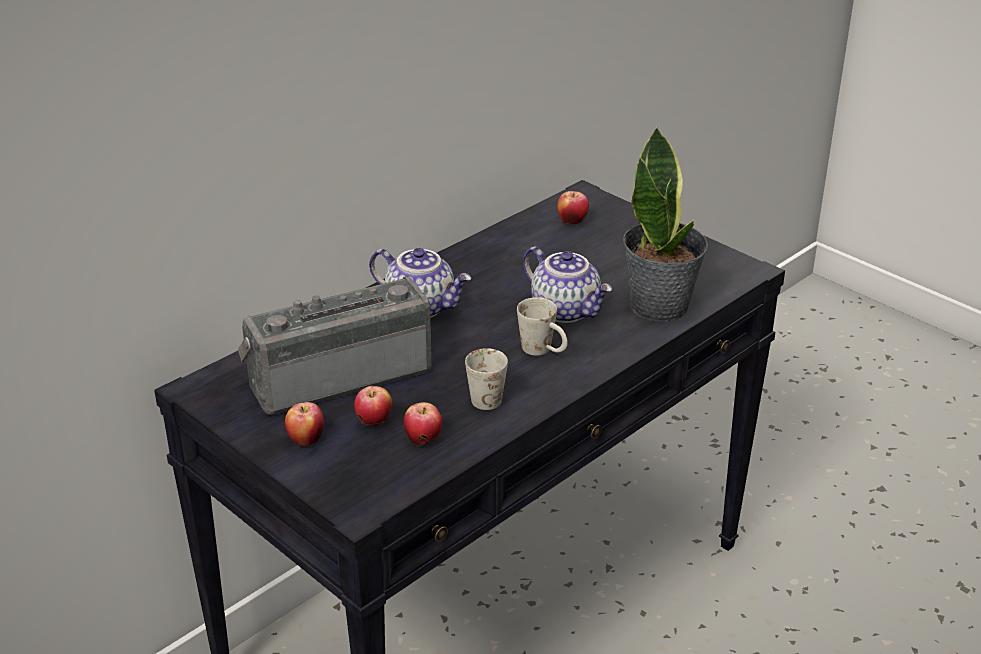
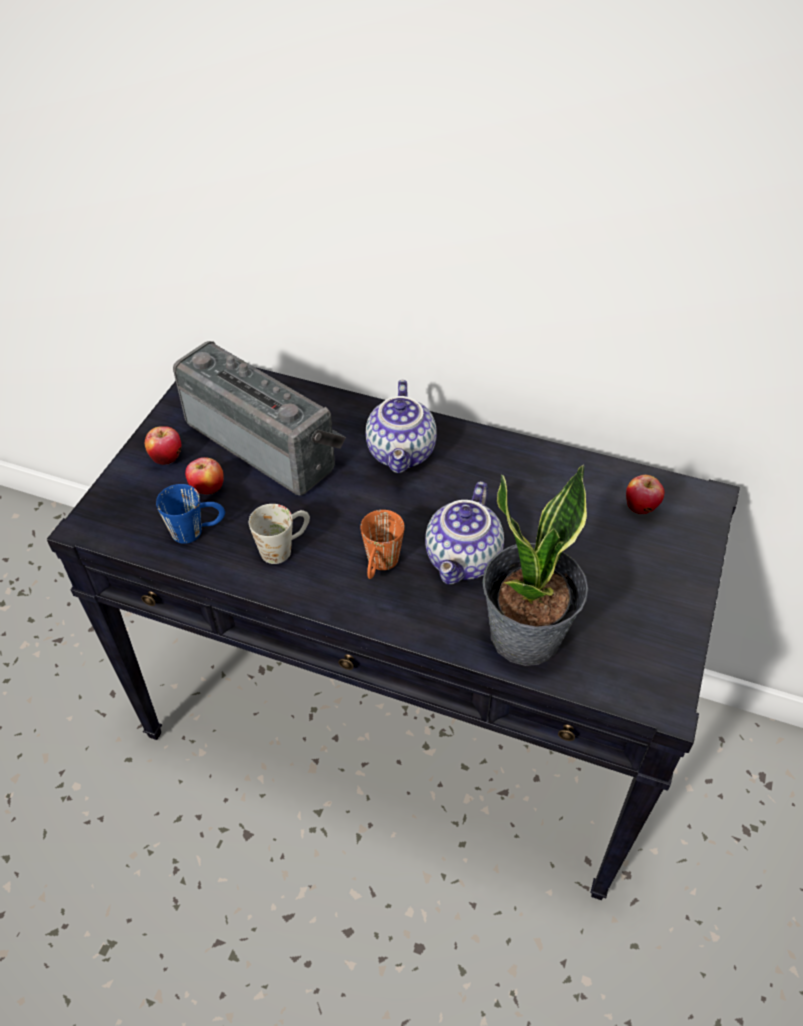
camera: 65 degrees right, 15 degrees up
apple [403,402,443,446] -> blue mug [156,484,225,544]
white mug [517,297,568,356] -> orange mug [360,510,405,579]

